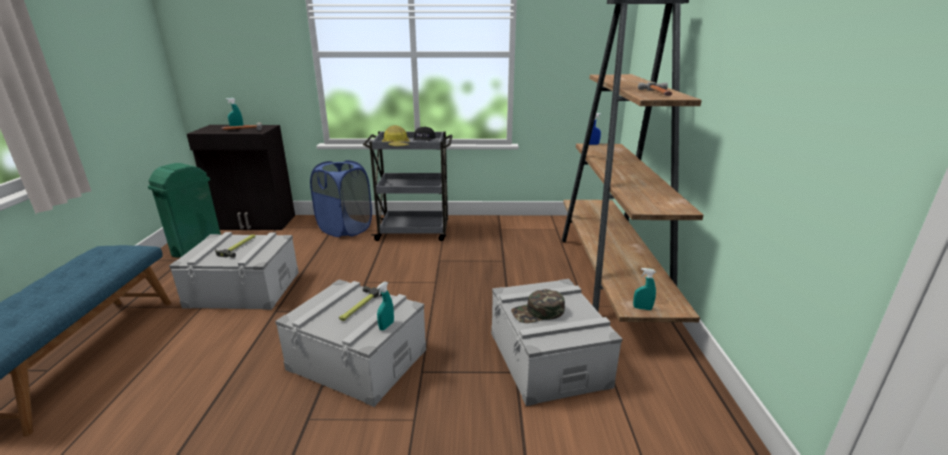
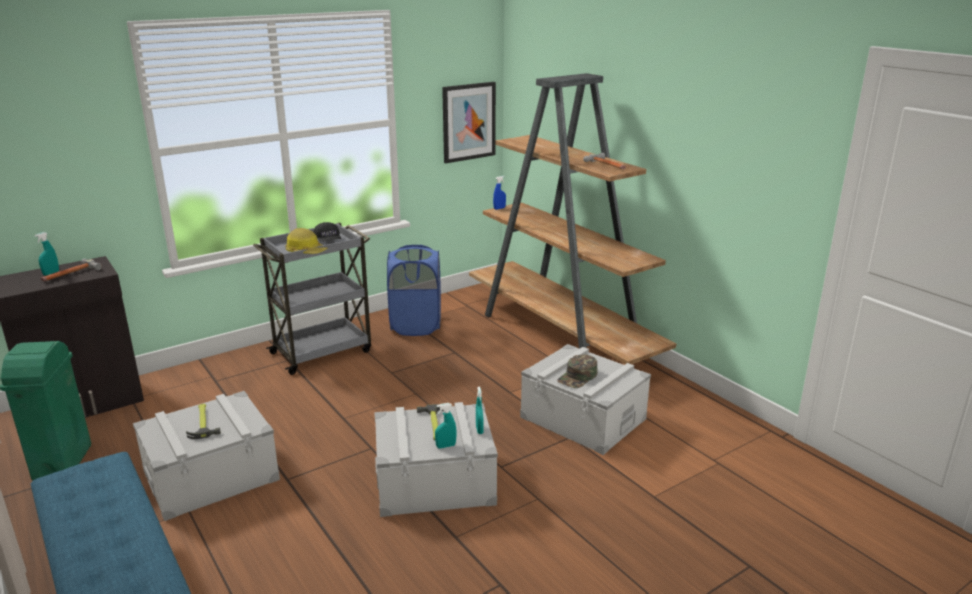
camera: 35 degrees left, 0 degrees up
blue laundry basket [310,160,372,237] -> blue laundry basket moved to [387,245,441,336]
turquoise spray bottle [633,268,656,310] -> turquoise spray bottle moved to [435,403,457,449]
none -> picture [442,82,496,163]

